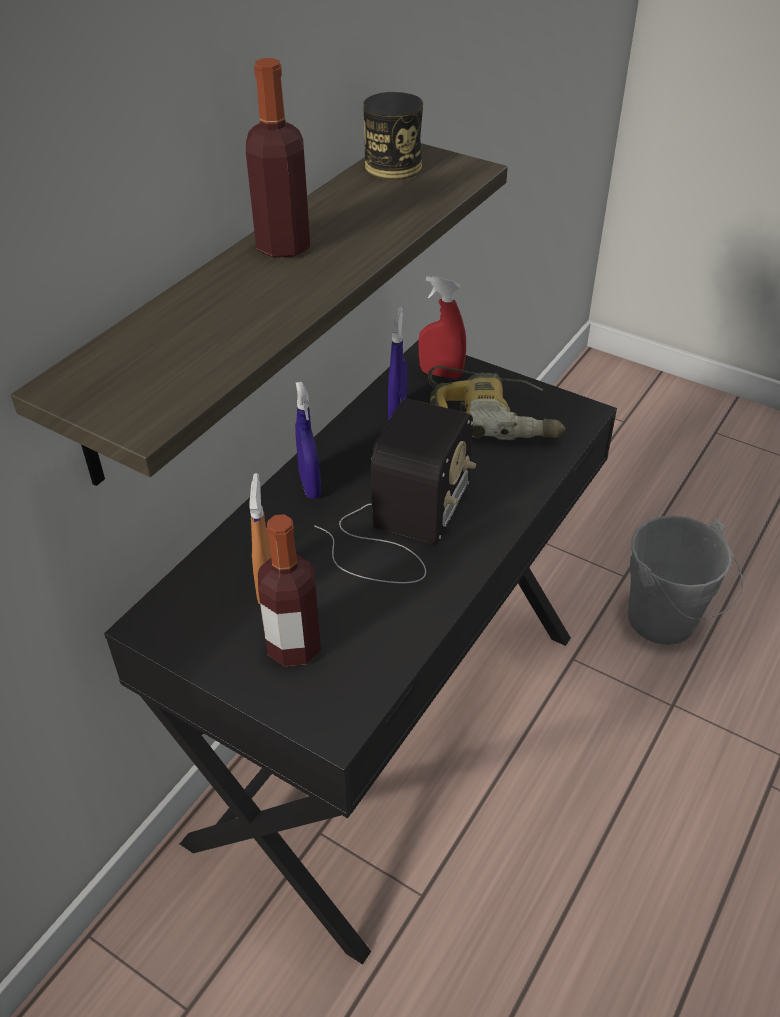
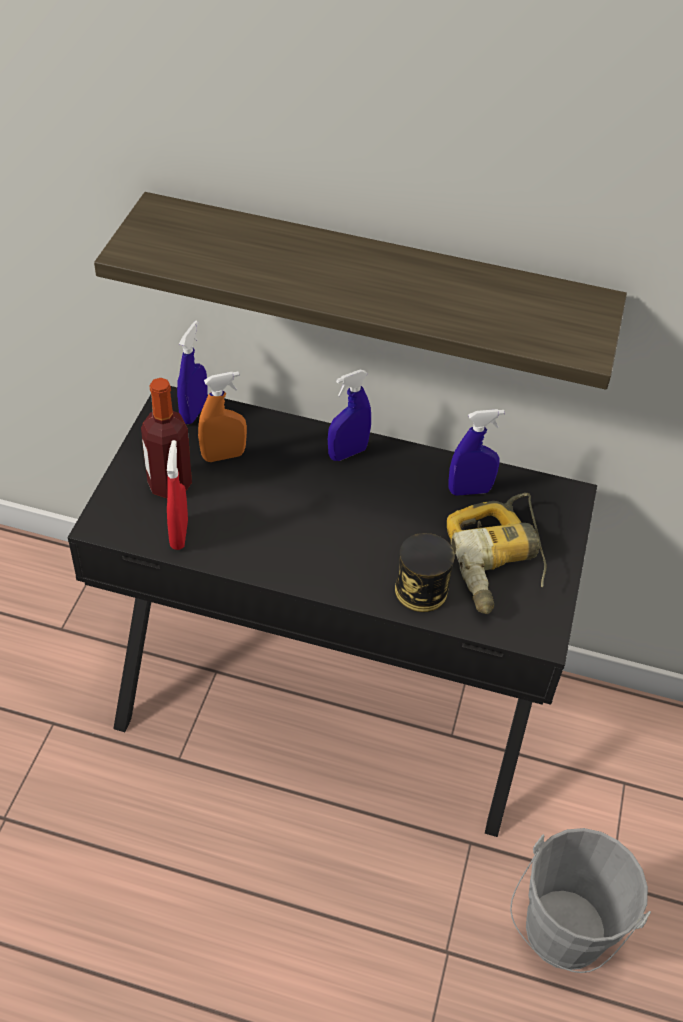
camera: 70 degrees right, 5 degrees up
bottle [246,58,310,258] -> none
radio [314,398,476,583] -> none
can [363,92,423,180] -> can moved to [395,533,454,612]
red spray bottle [418,276,466,379] -> red spray bottle moved to [167,440,188,550]
none -> blue spray bottle [177,321,208,424]

